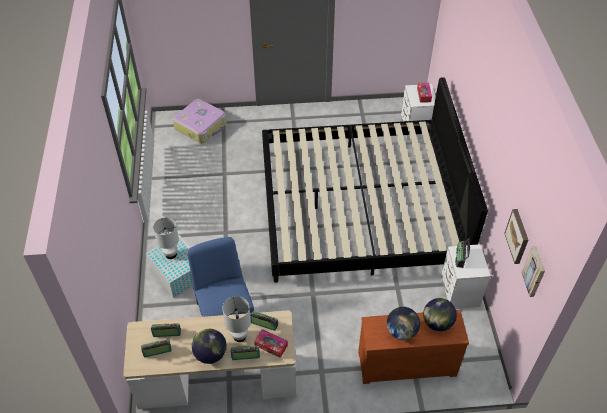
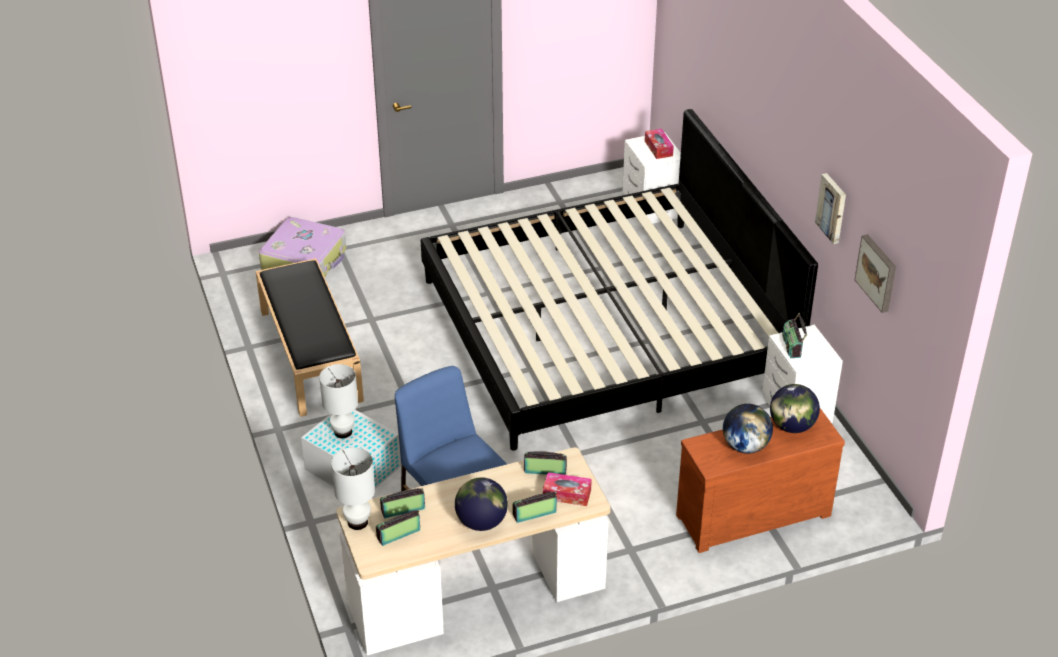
camera: 15 degrees left, 10 degrees down
white table lamp [223,296,251,342] -> white table lamp moved to [331,447,375,530]
picture [521,246,545,297] -> picture moved to [815,173,846,244]
none -> black bench [256,258,364,417]

